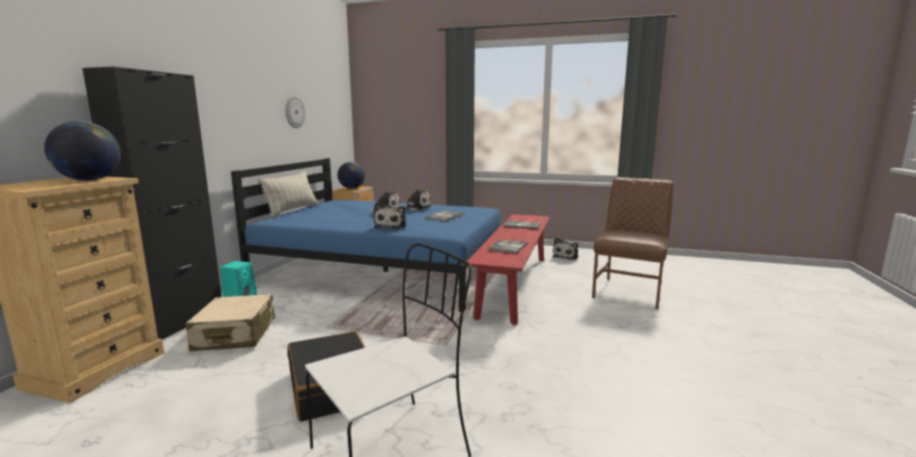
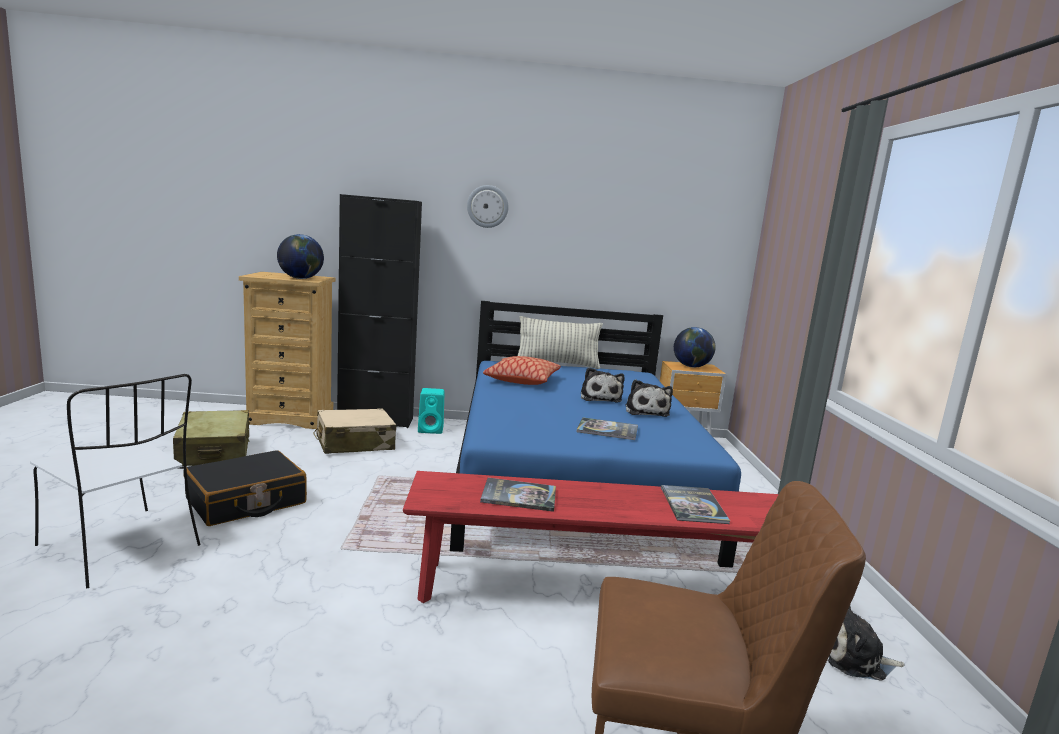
camera: 70 degrees right, 0 degrees up
wall clock [285,96,305,128] -> wall clock moved to [467,185,508,228]
plush toy [374,203,407,229] -> none
none -> beige suitcase [173,410,250,466]
none -> pillow [483,356,561,385]

